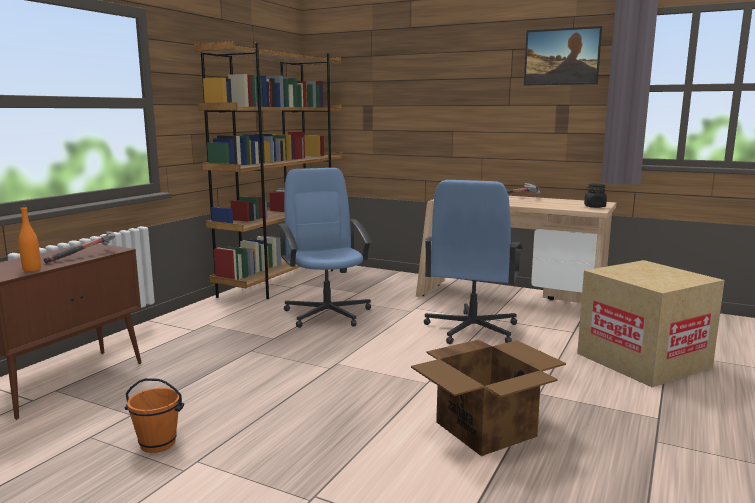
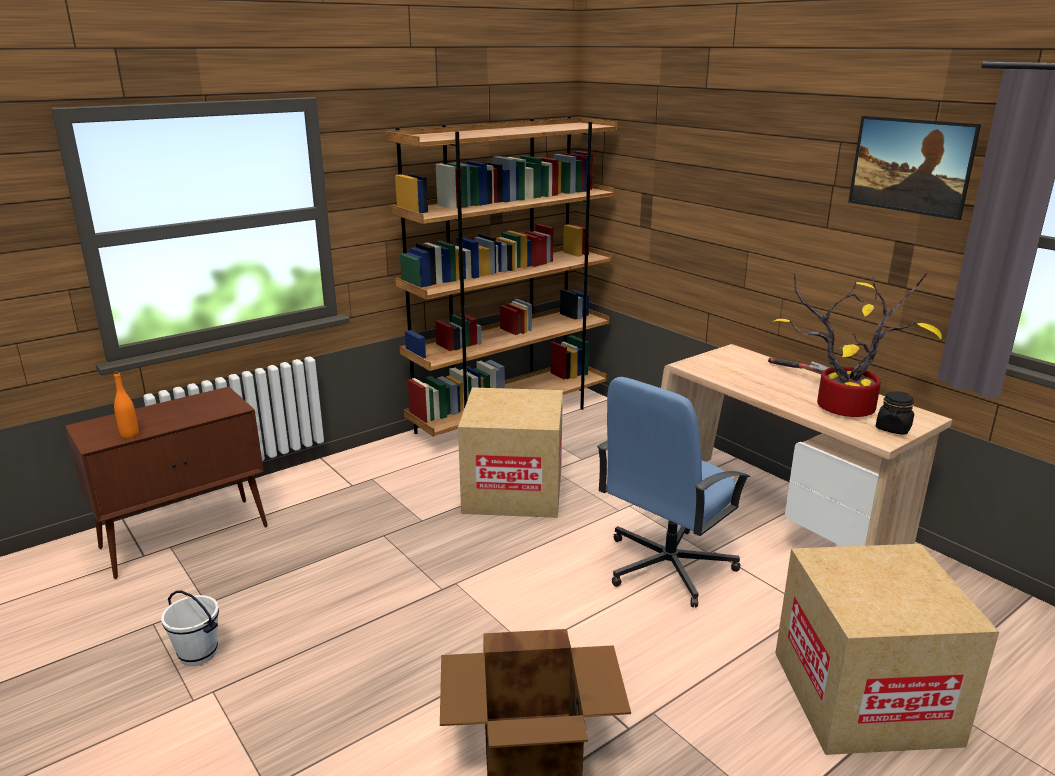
camera: 25 degrees right, 10 degrees up
hammer [43,231,115,264] -> none
orange bucket [125,378,184,453] -> white bucket [161,591,219,666]
blue office chair [279,168,372,328] -> cardboard box [458,387,563,518]
none -> potted plant [772,273,942,417]

